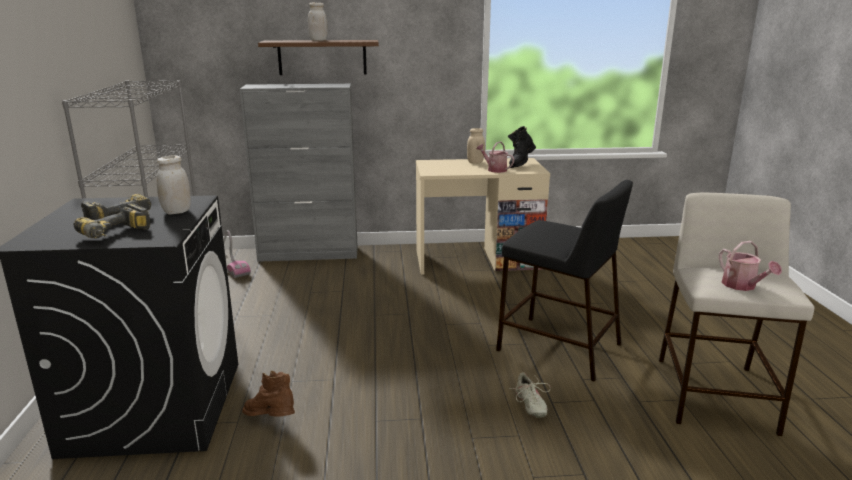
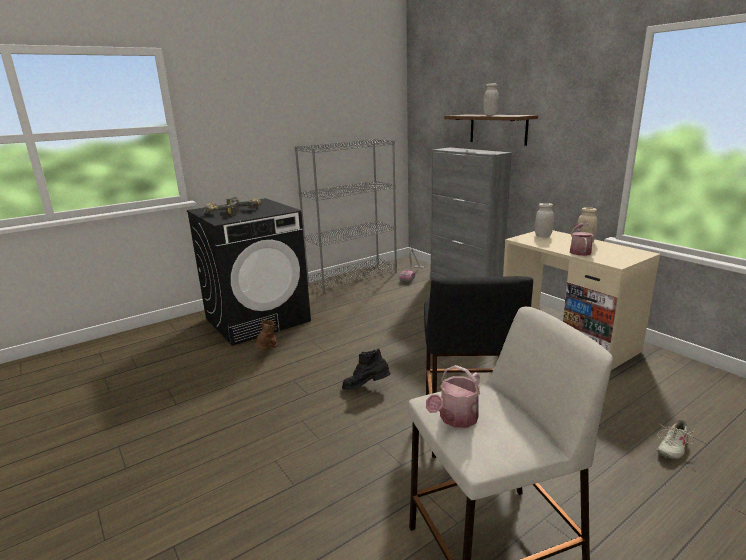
camera: 60 degrees right, 0 degrees up
white jar [156,155,191,214] -> white jar moved to [535,203,554,237]
black boot [508,126,536,168] -> black boot moved to [342,349,391,390]
beige shoe [509,372,551,418] -> beige shoe moved to [657,419,695,459]

